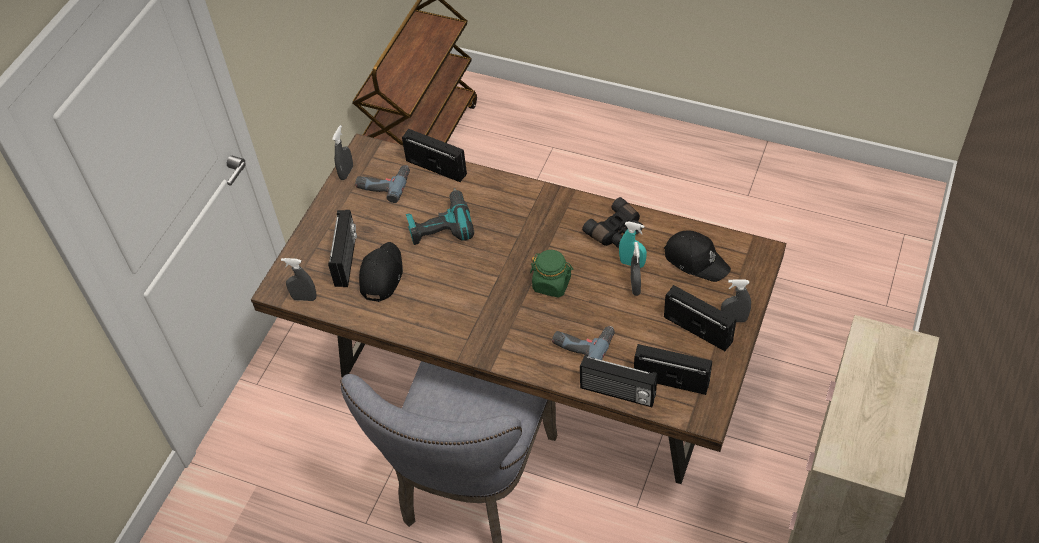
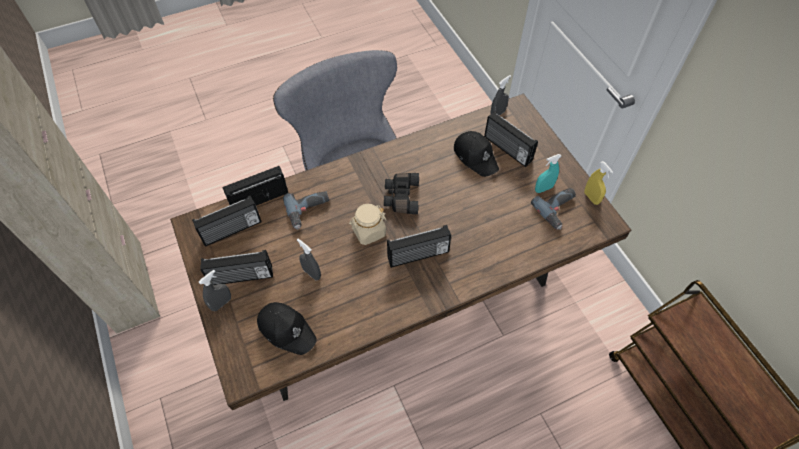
camera: 130 degrees right, 5 degrees up
grey spray bottle [332,125,353,180] -> yellow spray bottle [584,161,613,205]
radio [402,129,467,182] -> radio moved to [387,225,451,268]
power drill [406,188,474,245] -> none
green jar [530,250,573,298] -> beige jar [349,204,387,245]
black binoculars [582,197,643,248] -> black binoculars moved to [384,173,419,214]
turquoise spray bottle [619,221,647,268] -> turquoise spray bottle moved to [535,154,562,193]
black cap [664,230,731,282] -> black cap turned 135 degrees counterclockwise [257,302,317,355]

